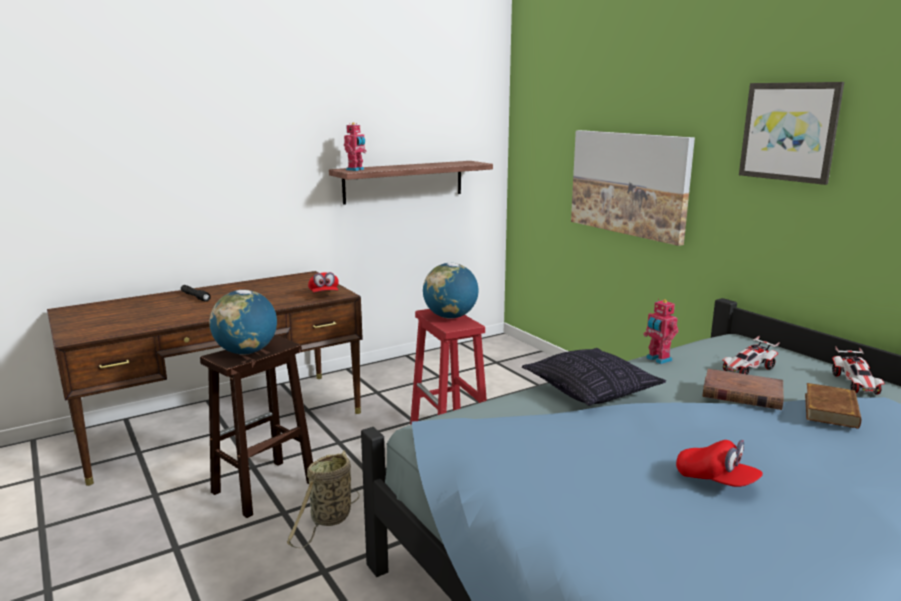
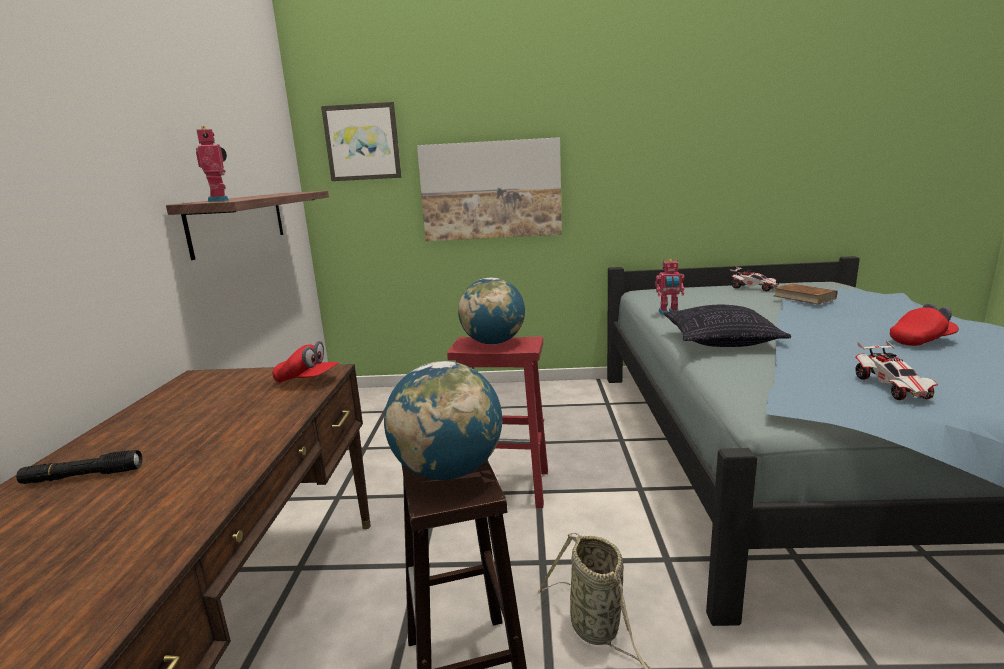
camera: 55 degrees left, 0 degrees up
brown book [702,369,784,410] -> none
toy car [722,336,780,374] -> toy car moved to [855,341,938,400]
picture [739,82,844,185] -> picture moved to [321,102,402,181]

